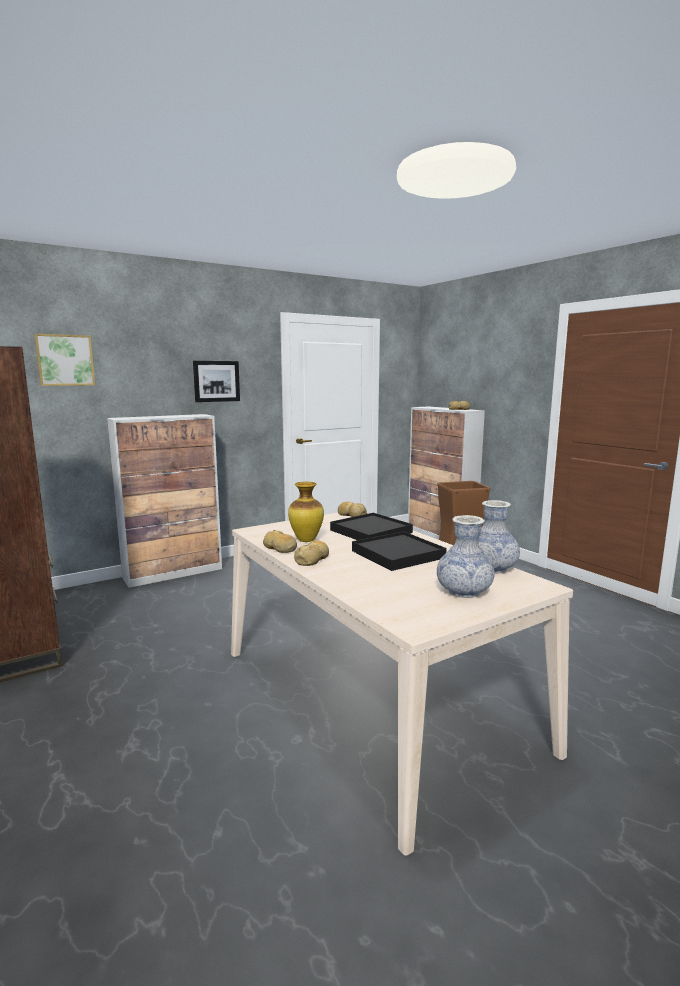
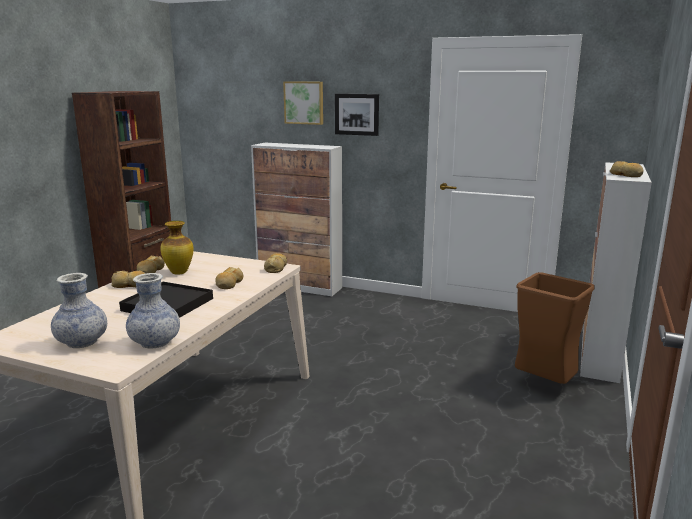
camera: 55 degrees right, 5 degrees up
picture [35,334,95,386] -> picture moved to [283,81,323,125]
black tray [330,513,413,540] -> bread [215,267,243,289]

